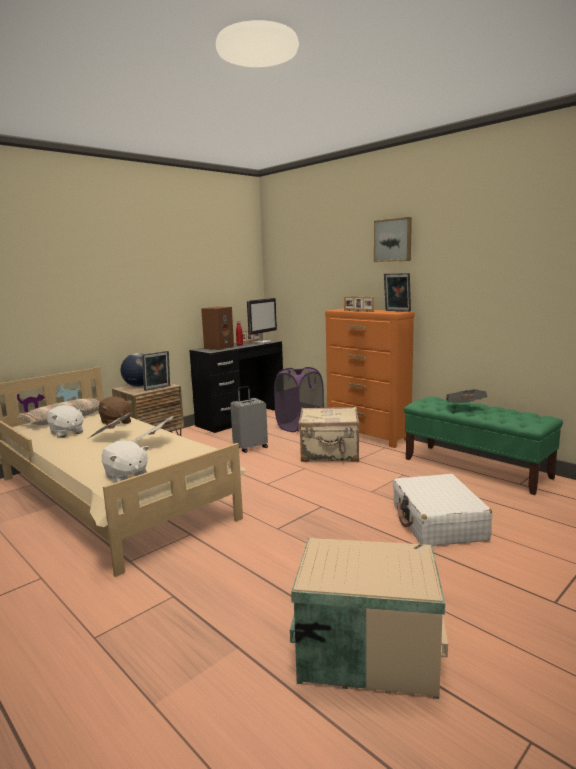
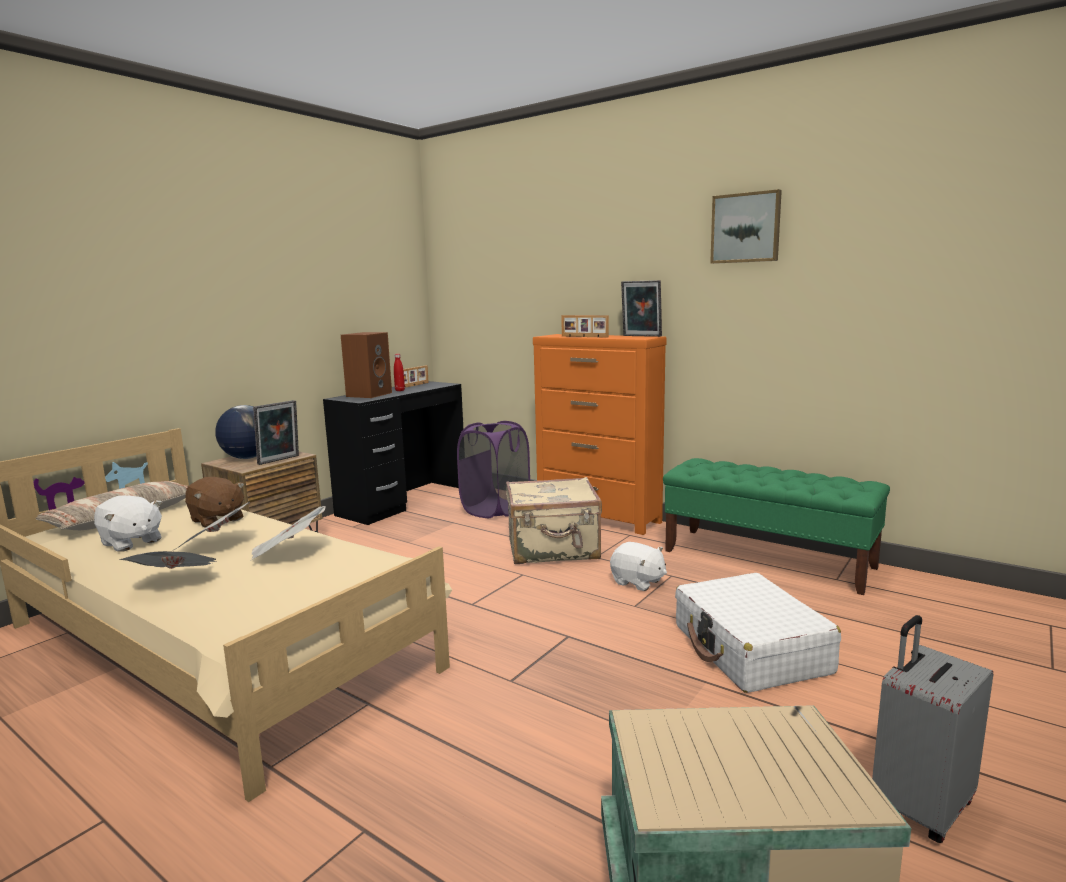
camera: 10 degrees left, 0 degrees up
white plush toy [102,440,149,483] -> white plush toy moved to [610,542,667,591]
grey suitcase [230,386,268,453] -> grey suitcase moved to [872,615,993,843]
monitor [247,298,277,344] -> none
picture [374,217,412,262] -> picture moved to [710,189,782,264]
newspaper [446,389,487,403] -> newspaper moved to [119,551,217,569]

